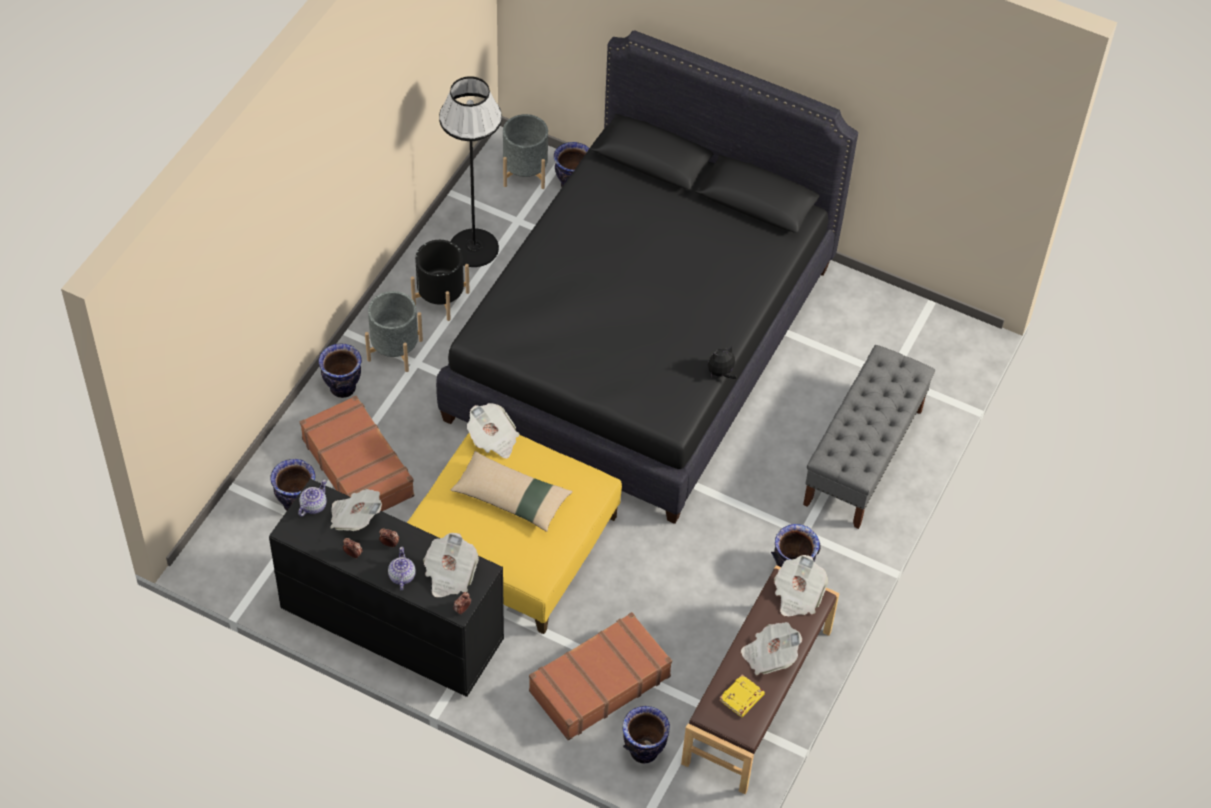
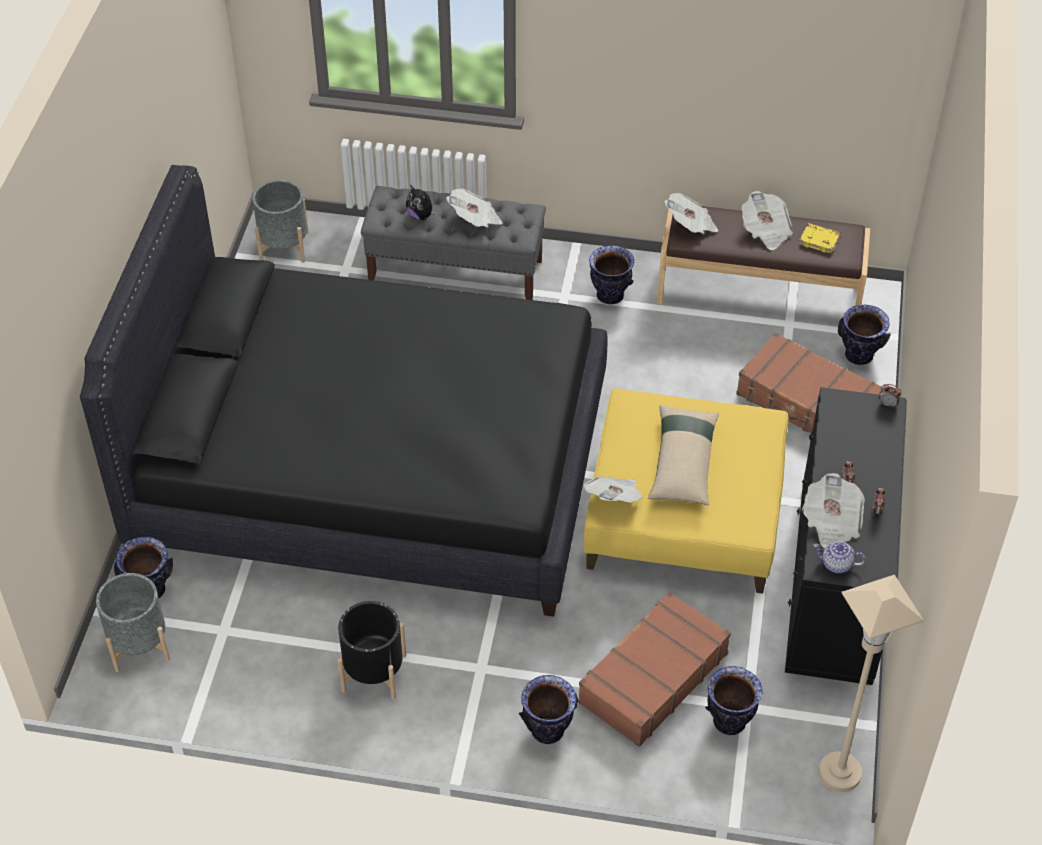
camera: 105 degrees left, 5 degrees down
grey planter [365,291,423,372] -> grey planter moved to [252,180,309,263]
teapot [388,547,416,590] -> none
newspaper [423,533,479,597] -> newspaper moved to [446,188,503,227]
black floor lamp [439,76,502,267] -> none
plush toy [708,346,737,379] -> plush toy moved to [406,185,437,220]
none -> beige floor lamp [819,575,924,792]

